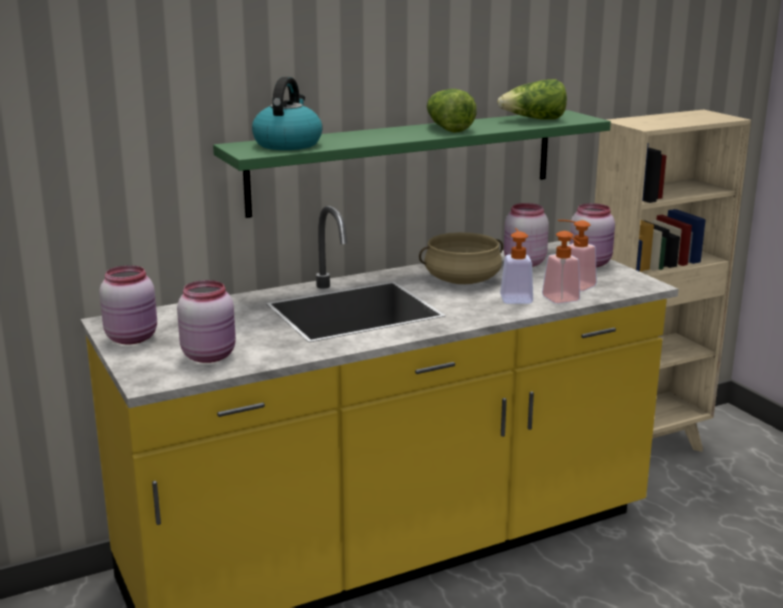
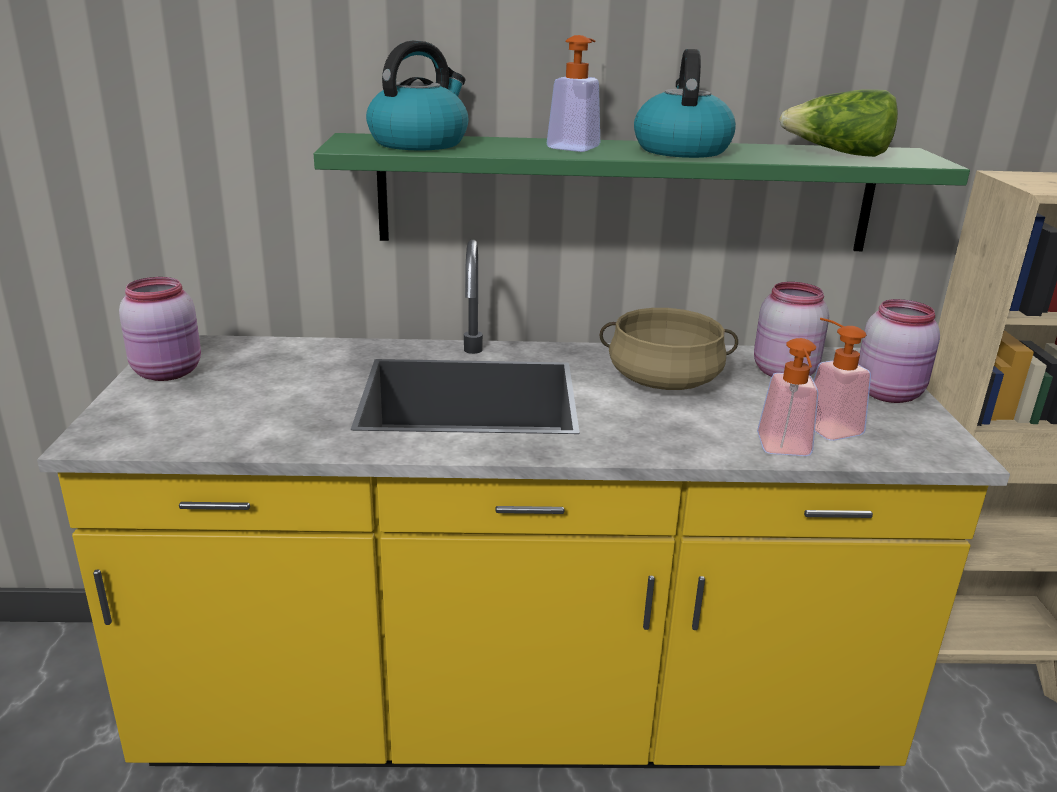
camera: 25 degrees right, 5 degrees up
pink jar [177,280,236,363] -> none
lettuce [427,89,477,133] -> kettle [634,49,736,158]
soap dispenser [500,228,533,304] -> soap dispenser moved to [547,35,600,152]

